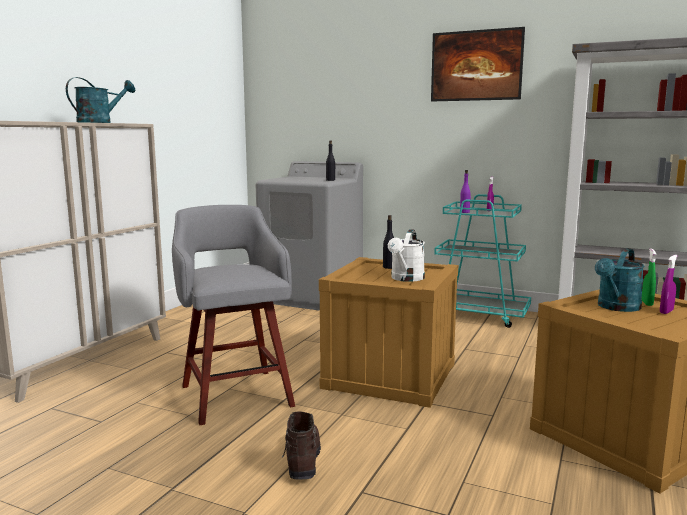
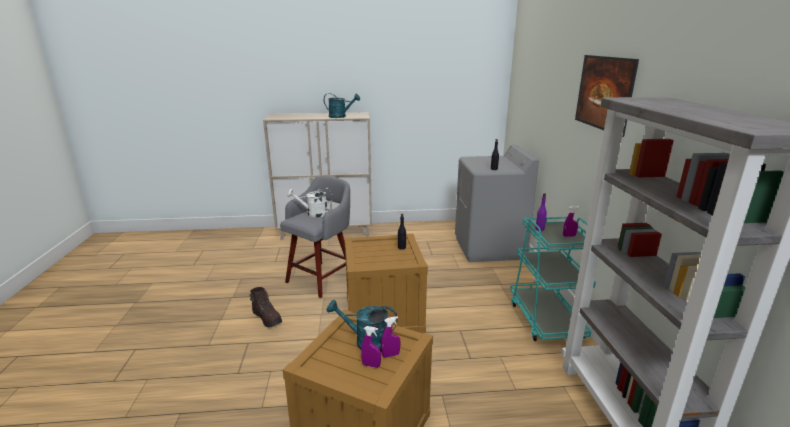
camera: 60 degrees right, 10 degrees up
brown boot [282,412,321,480] -> brown boot turned 75 degrees clockwise [250,287,282,328]
white watering can [388,229,425,282] -> white watering can moved to [287,188,332,217]
green spray bottle [642,248,656,306] -> purple spray bottle [381,316,400,358]

